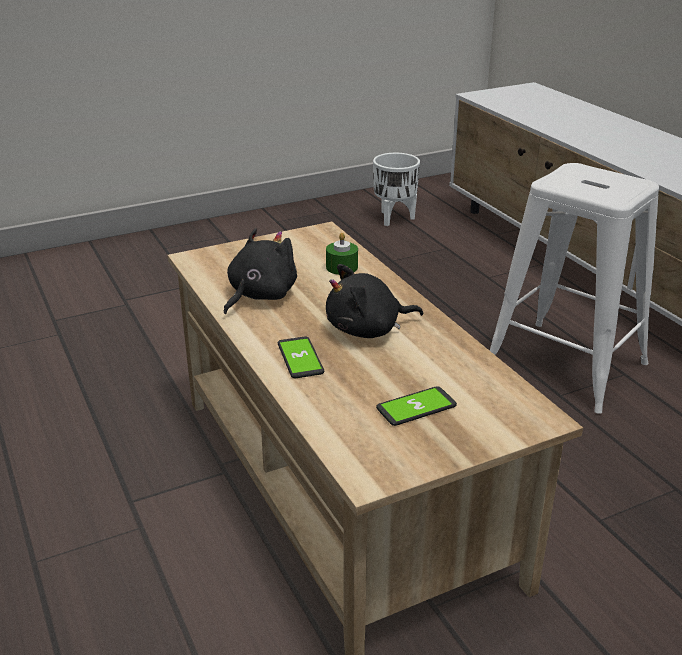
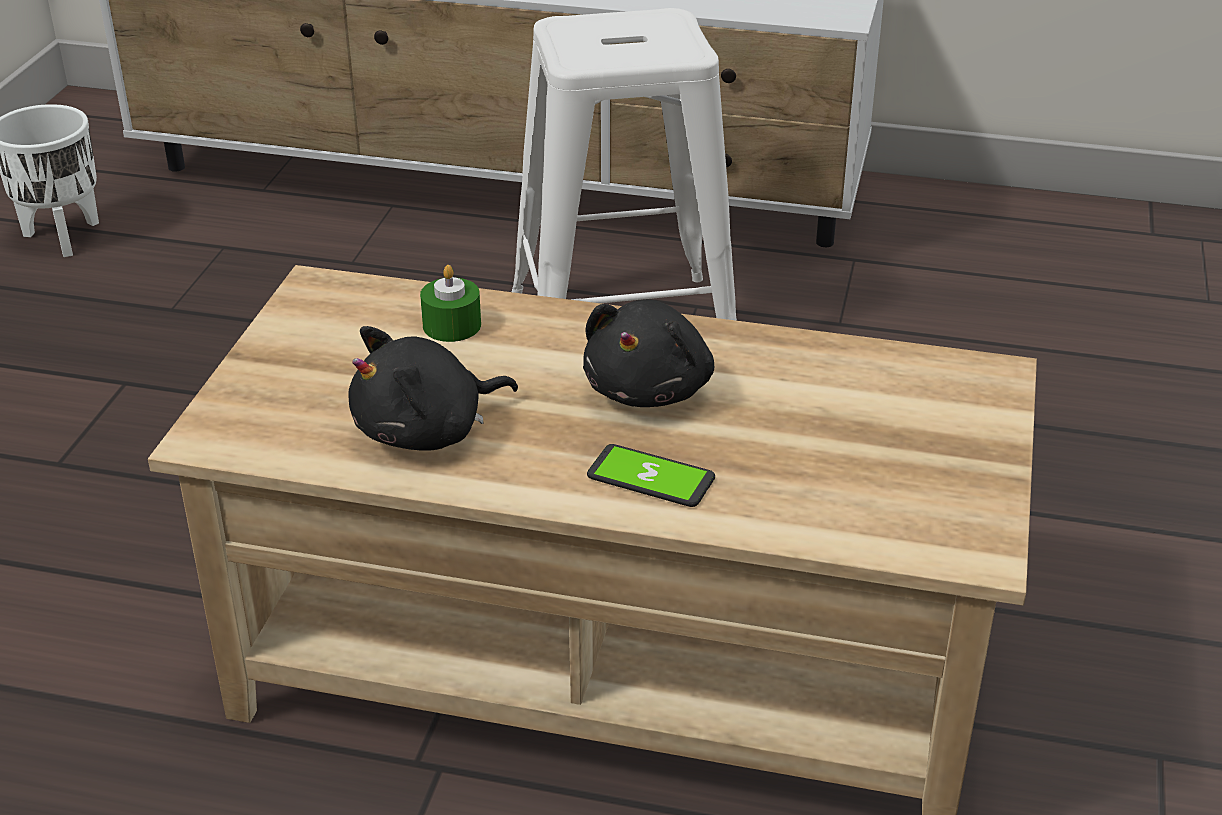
camera: 50 degrees left, 5 degrees up
black plush toy [224,228,297,314] -> black plush toy turned 105 degrees counterclockwise [348,326,518,451]
phone [376,386,457,426] -> none

